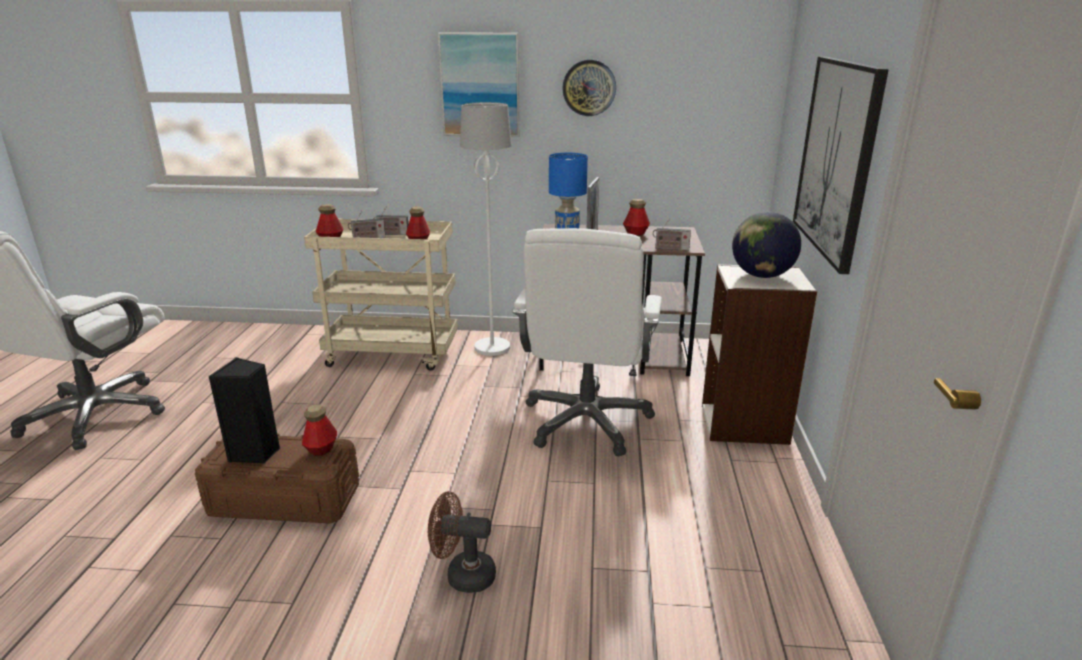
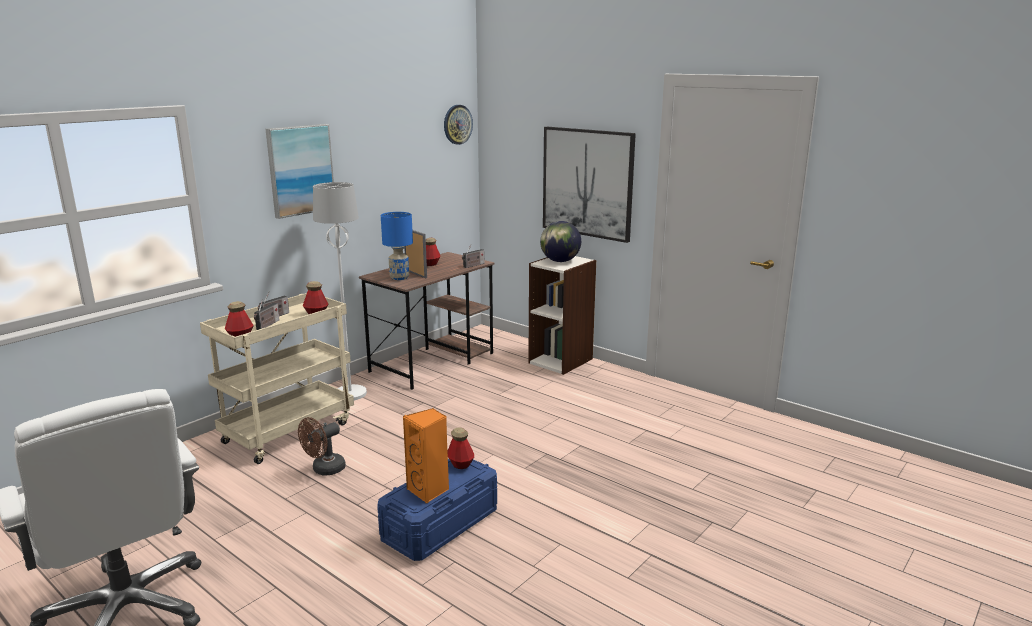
camera: 55 degrees left, 5 degrees down
brown storage box [195,434,359,524] -> blue storage box [377,459,497,561]
black speaker [208,357,280,463] -> orange speaker [403,408,449,503]
brown fan [428,491,496,593] -> brown fan moved to [298,417,346,476]
white office chair [512,228,662,456] -> none
wall clock [562,60,616,116] -> wall clock moved to [444,105,473,145]

